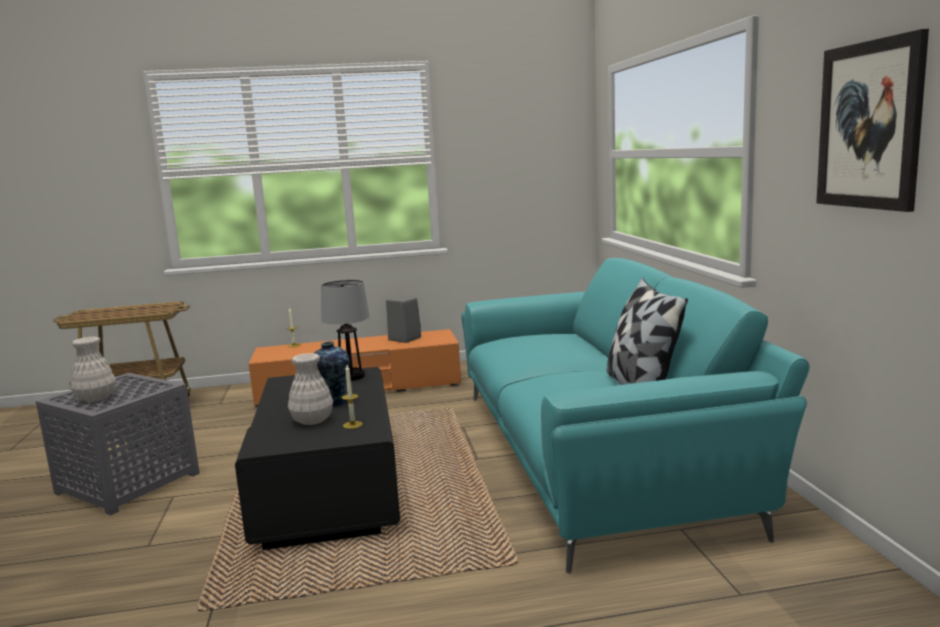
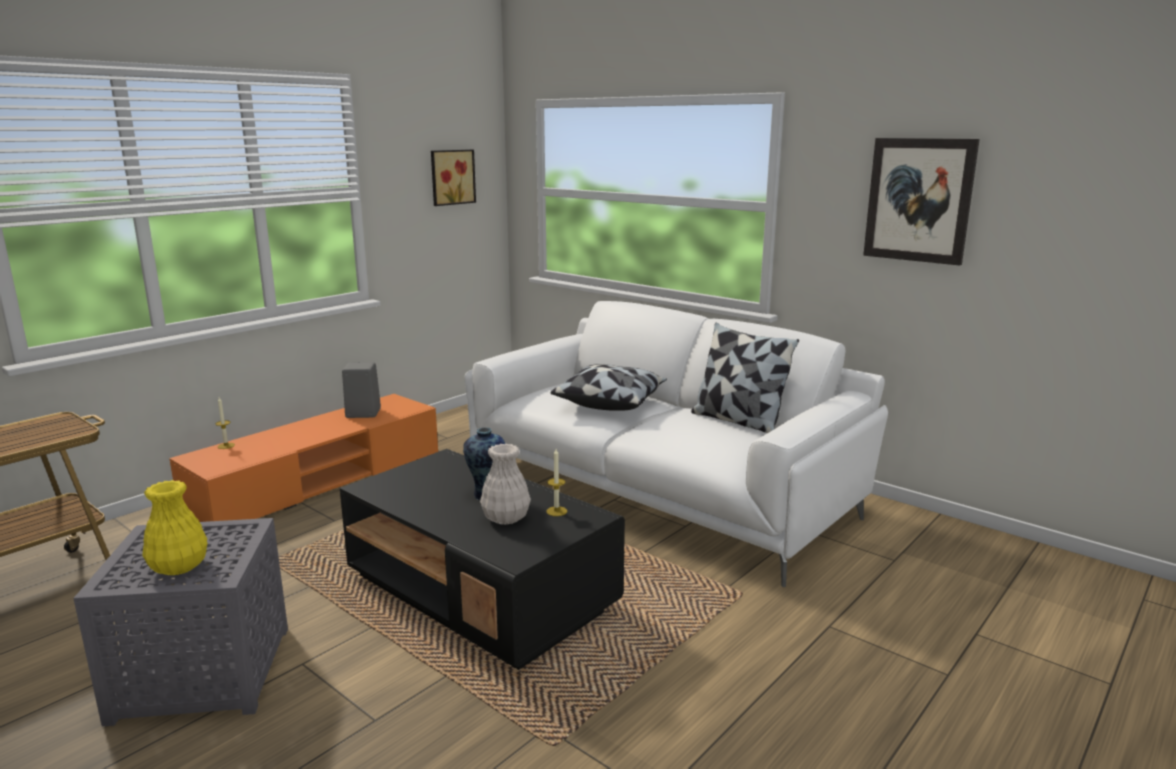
camera: 40 degrees left, 5 degrees up
white vase [70,337,116,402] -> yellow vase [142,480,208,576]
table lamp [321,280,370,381] -> none
turquoise sofa [461,258,810,574] -> white sofa [464,301,888,587]
none -> picture [431,150,476,206]
none -> pillow [550,364,667,411]

